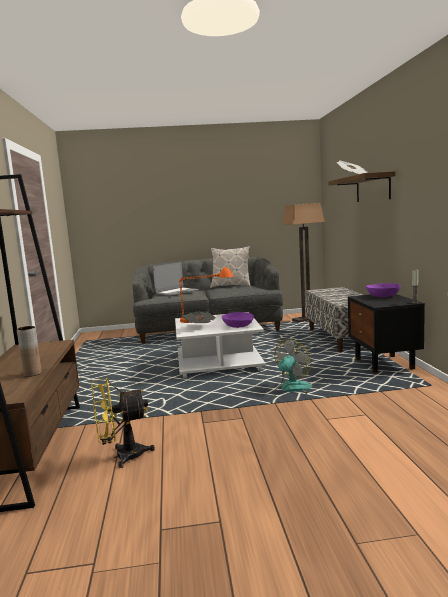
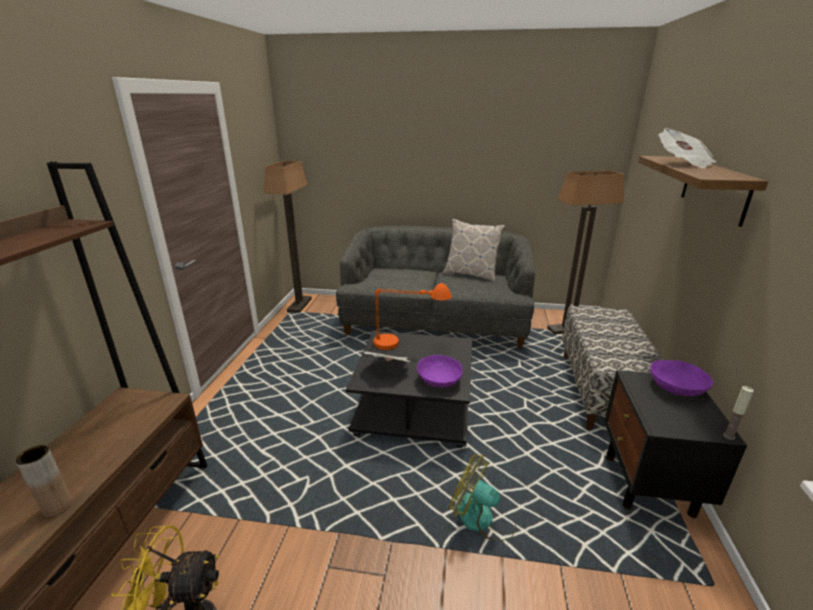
camera: 15 degrees right, 15 degrees up
laptop [153,262,199,296] -> none
white coffee table [175,312,266,379] -> black coffee table [346,331,472,448]
fan [273,339,312,399] -> fan turned 120 degrees counterclockwise [449,454,516,540]
none -> floor lamp [264,161,312,313]

